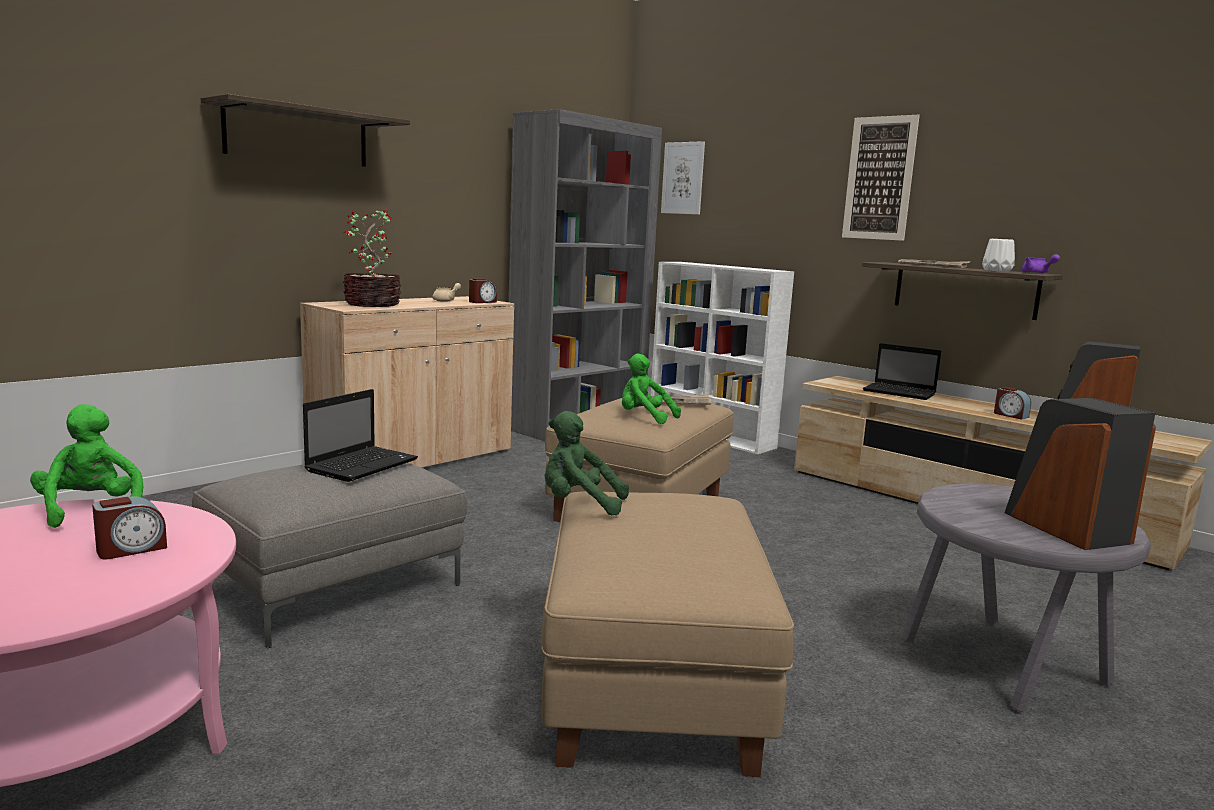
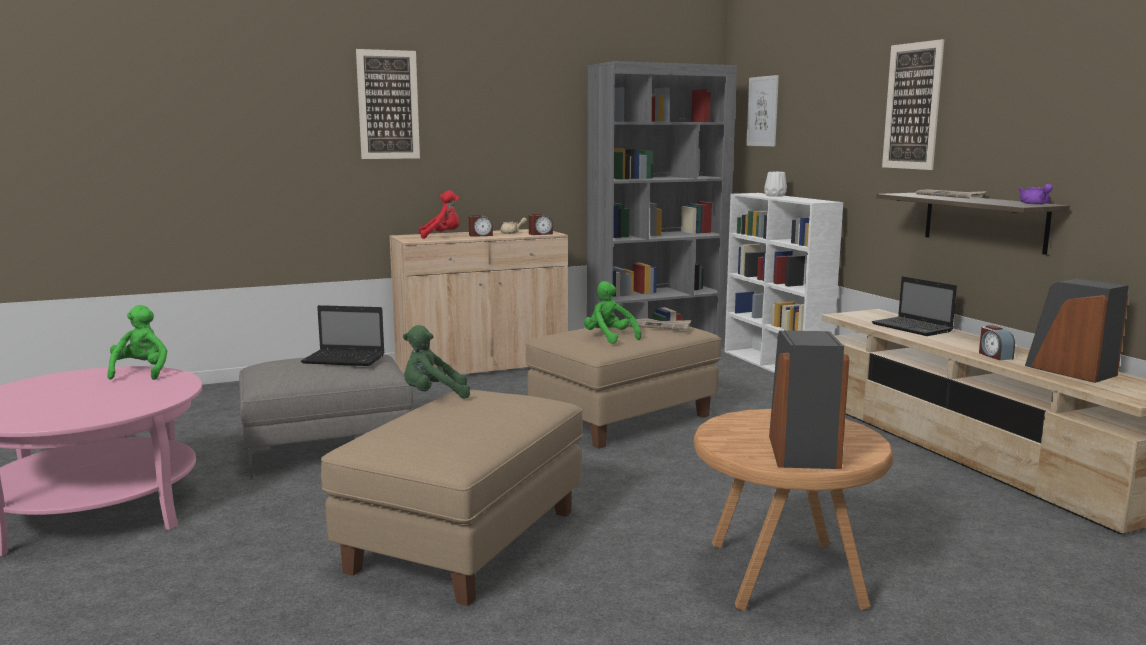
camera: 25 degrees right, 0 degrees up
alarm clock [92,496,167,559] -> alarm clock moved to [469,215,493,237]
shelf [201,94,410,167] -> picture [356,49,420,159]
laptop [303,389,418,482] -> laptop turned 45 degrees clockwise [301,305,385,366]
potted plant [343,209,401,307] -> red plush toy [419,190,460,239]
green plush toy [545,411,629,515] -> green plush toy turned 45 degrees counterclockwise [403,325,470,399]
grey side table [901,484,1151,712] -> brown side table [694,409,893,611]
white vase [982,239,1015,272] -> white vase moved to [764,172,787,197]

